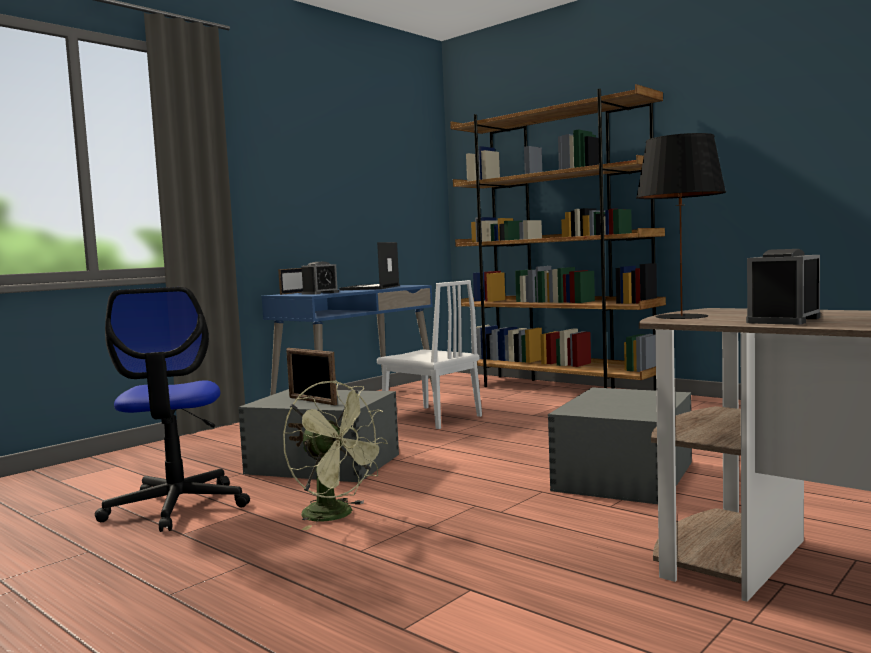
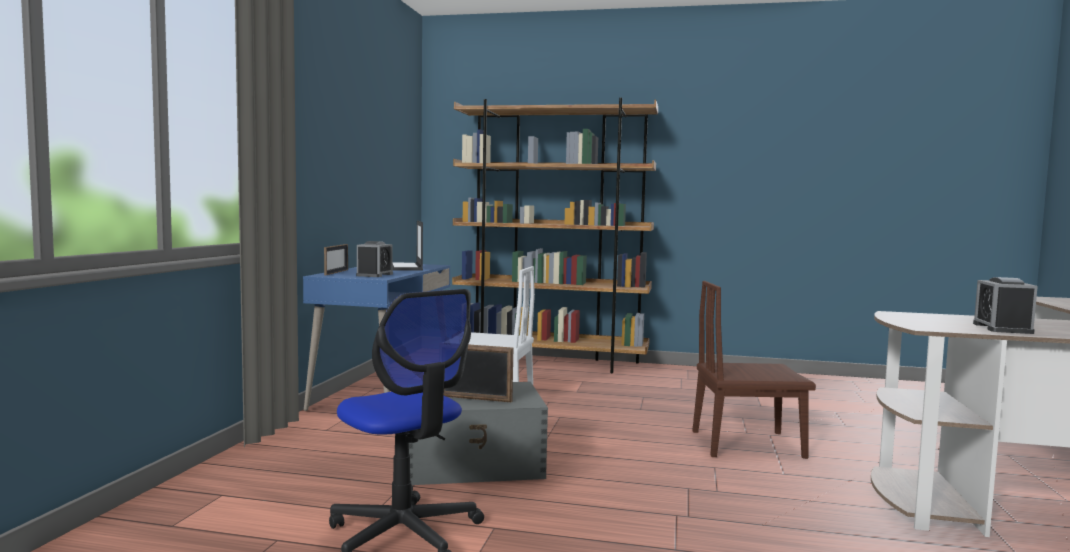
camera: 30 degrees left, 0 degrees up
green fan [283,380,388,530] -> none
grey storage box [548,387,692,504] -> brown chair [693,281,816,459]
black table lamp [636,133,726,319] -> none

